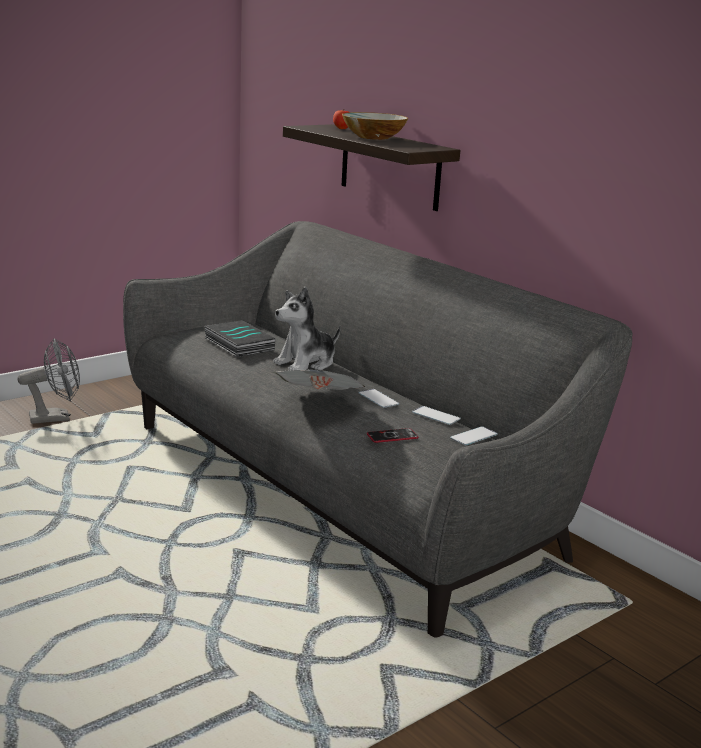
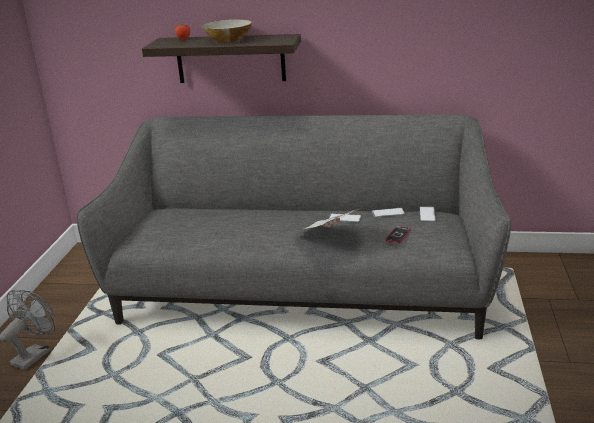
camera: 40 degrees left, 5 degrees up
book [204,320,275,357] -> none
plush toy [273,287,340,370] -> none

